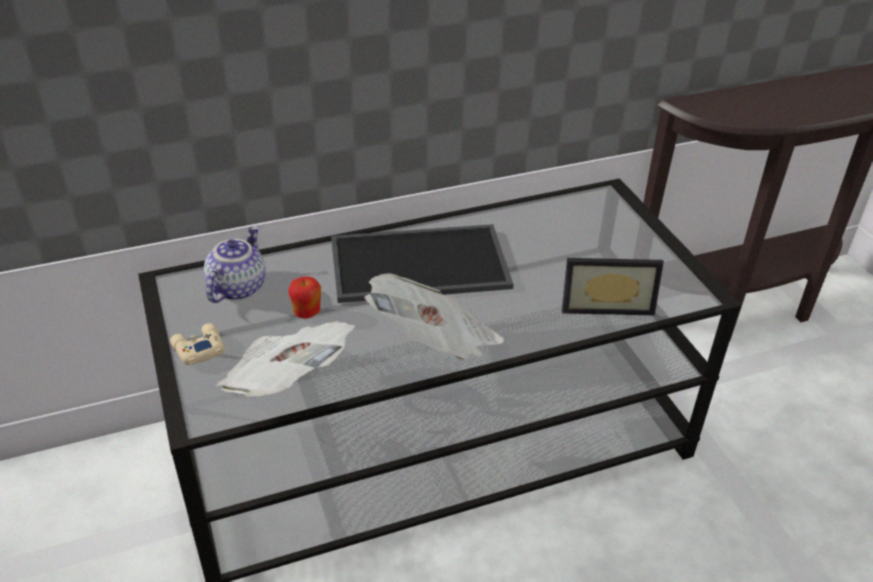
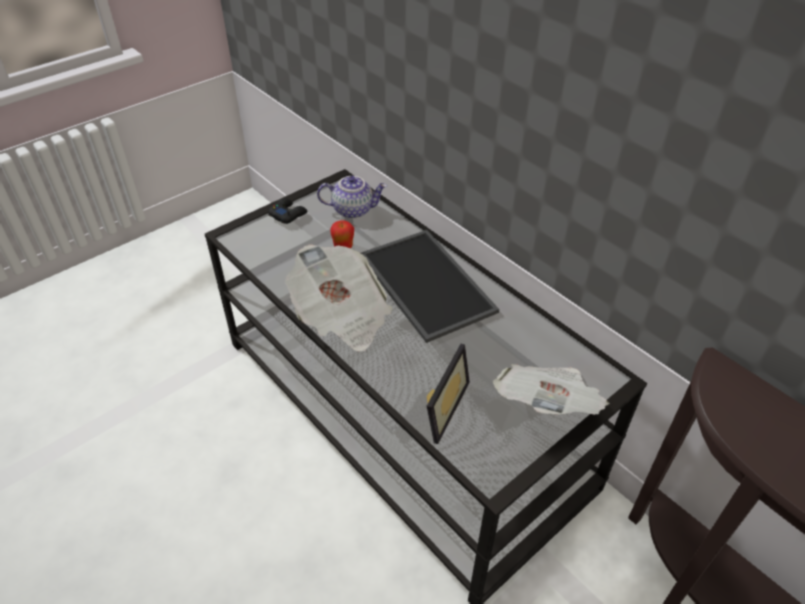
camera: 70 degrees right, 5 degrees up
beige game controller [170,323,225,365] -> black game controller [268,198,307,224]
newspaper [215,321,355,397] -> newspaper moved to [493,364,609,415]
picture frame [562,258,664,315] -> picture frame turned 135 degrees counterclockwise [427,344,470,444]

